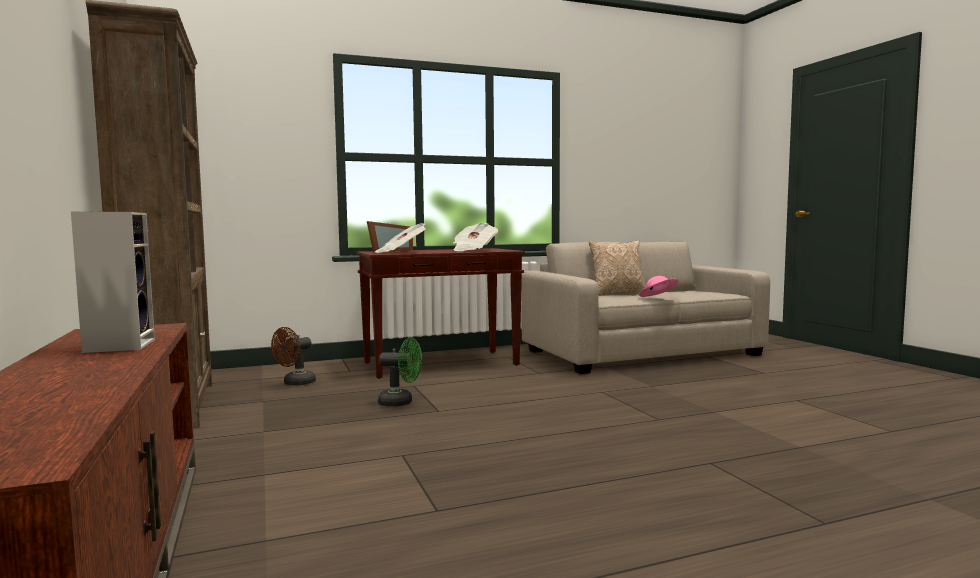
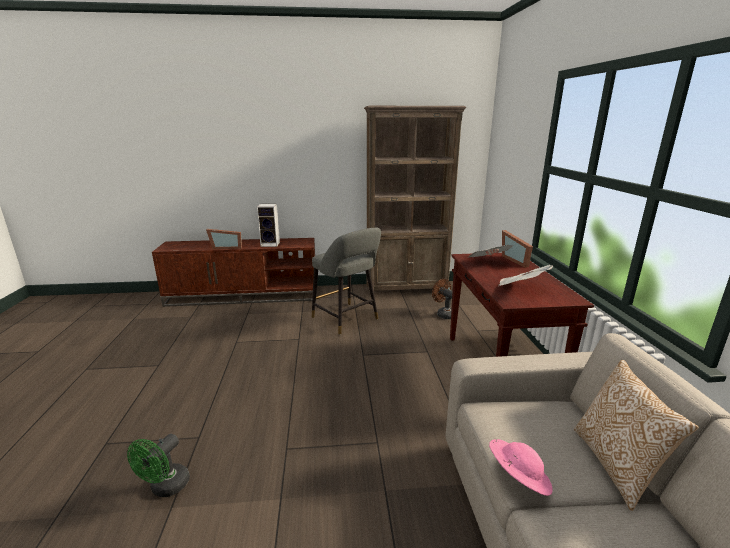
camera: 105 degrees right, 15 degrees up
green fan [378,337,422,407] -> green fan moved to [127,434,190,497]
none -> picture frame [206,229,242,249]
none -> grey stool [312,228,381,335]

